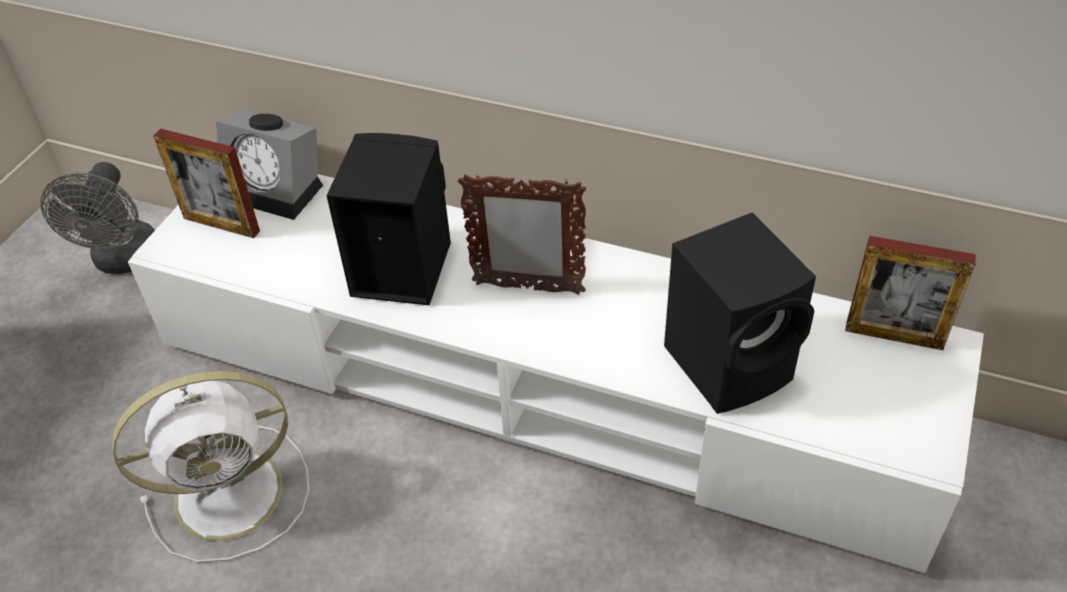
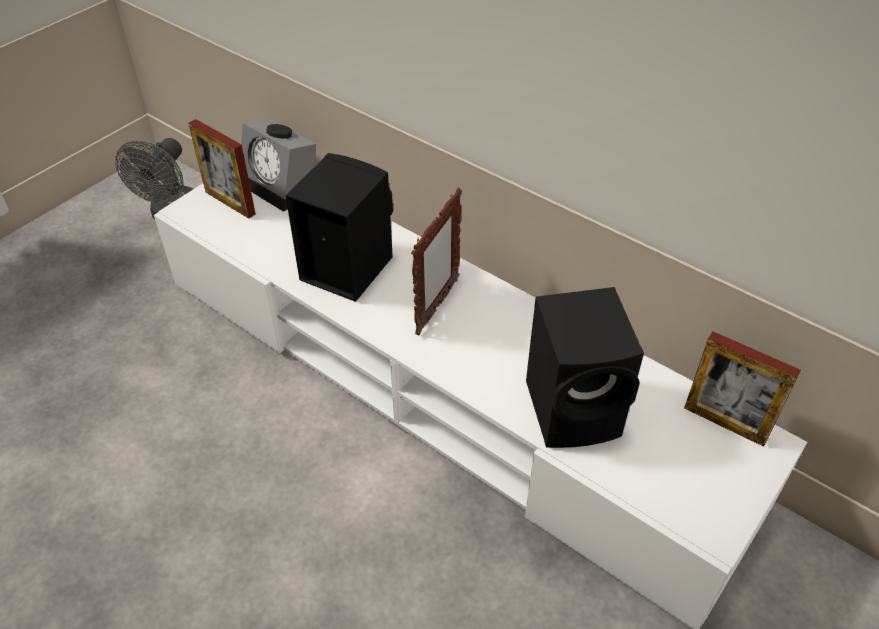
camera: 15 degrees right, 0 degrees up
white fan [112,371,310,563] -> none
picture frame [458,173,586,295] -> picture frame turned 90 degrees counterclockwise [411,188,462,335]

